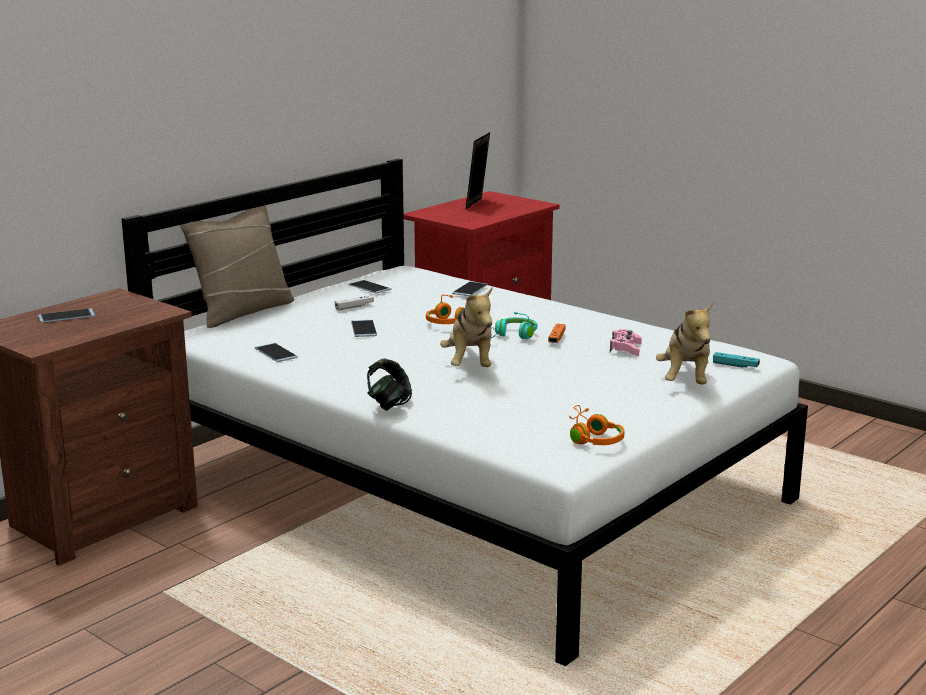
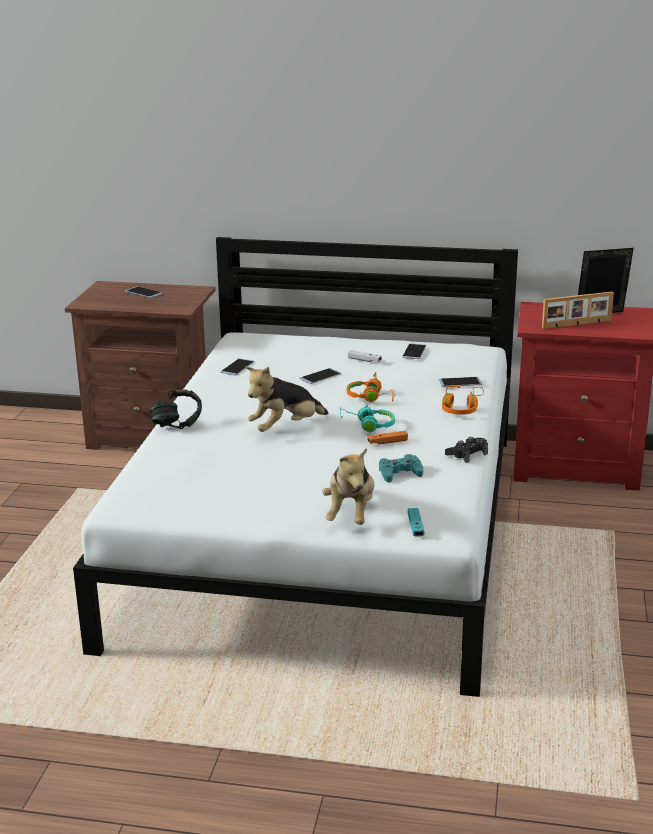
camera: 60 degrees right, 5 degrees up
beige pillow [180,205,294,328] -> none
orange headphones [569,405,625,445] -> orange headphones moved to [442,386,484,415]
pink game controller [610,329,642,356] -> turquoise game controller [379,454,423,483]
plush toy [656,302,713,385] -> plush toy turned 60 degrees counterclockwise [323,448,375,525]
none -> black game controller [445,437,488,463]
none -> picture frame [542,291,614,329]

